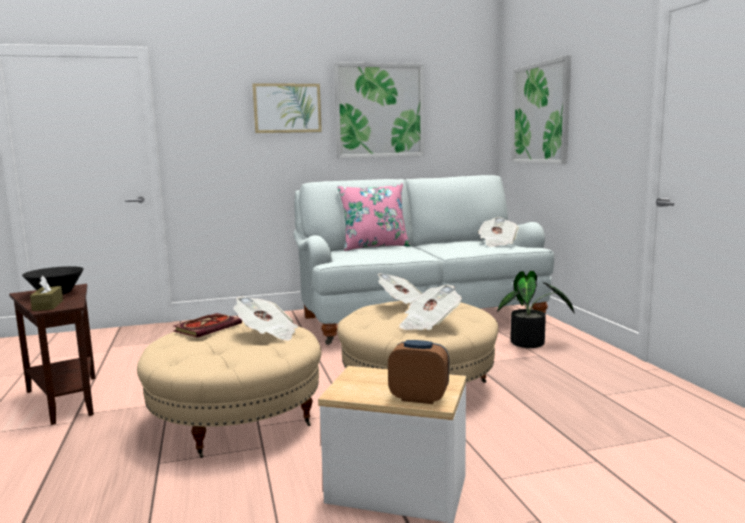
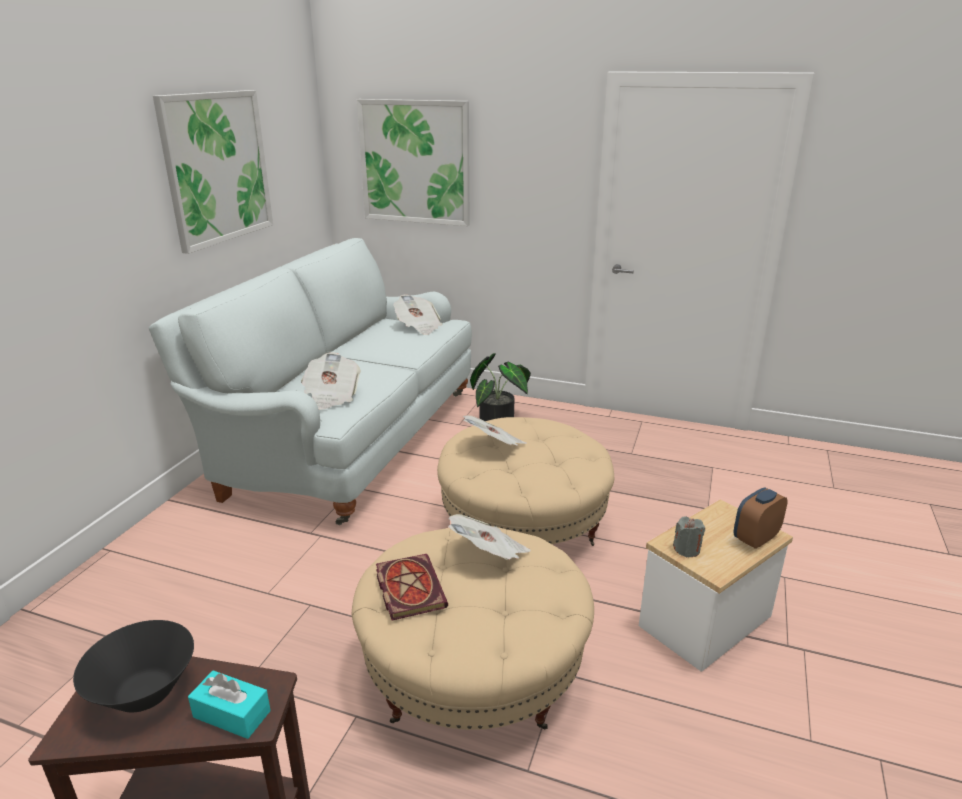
camera: 55 degrees left, 15 degrees up
brown tissue box [30,276,63,311] -> turquoise tissue box [188,670,271,739]
picture [252,83,322,133] -> none
pink pillow [337,183,411,251] -> none
newspaper [399,285,462,330] -> newspaper moved to [301,352,361,410]
none -> grey candle [673,517,705,557]

